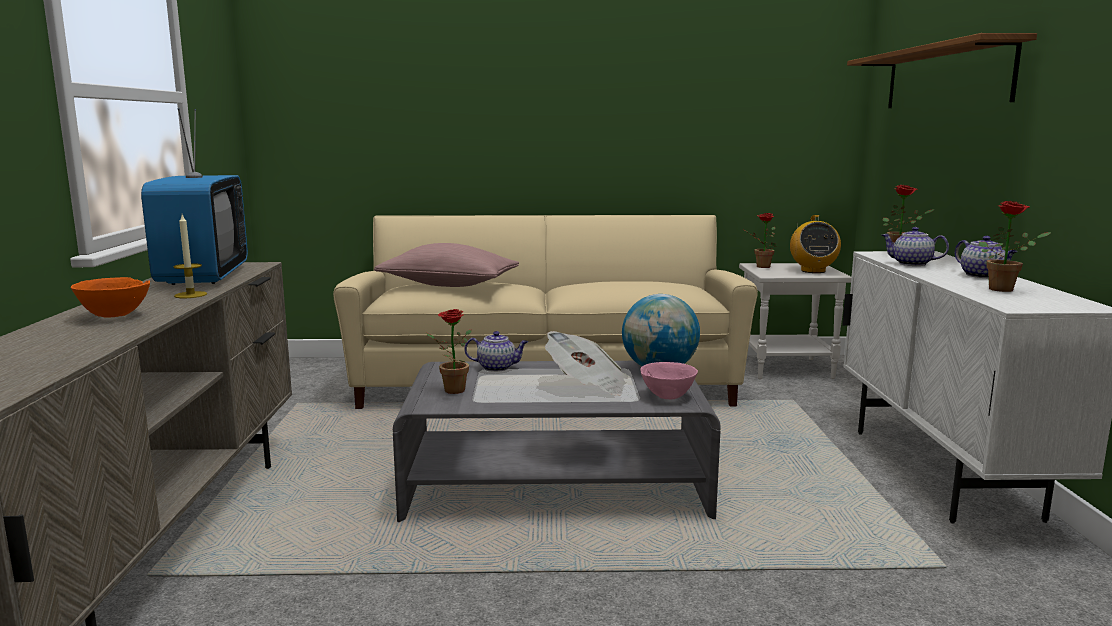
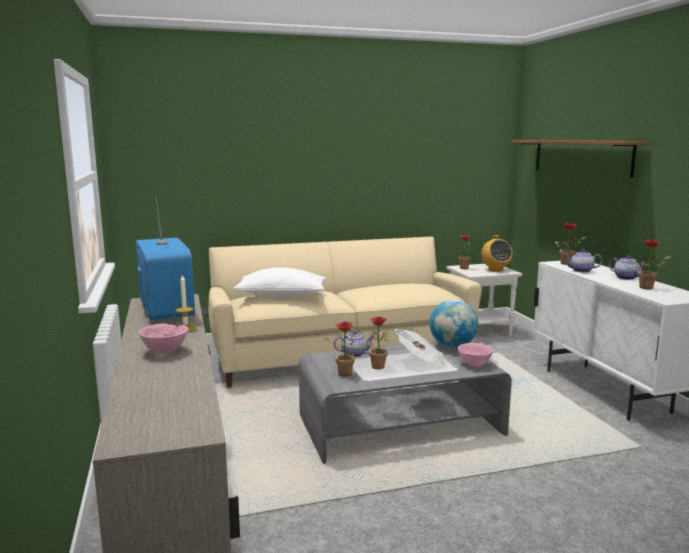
camera: 15 degrees left, 0 degrees up
orange bowl [71,277,150,317] -> pink bowl [139,323,189,354]
pink pillow [374,243,519,287] -> white pillow [233,268,326,298]
none -> potted plant [362,317,389,369]

